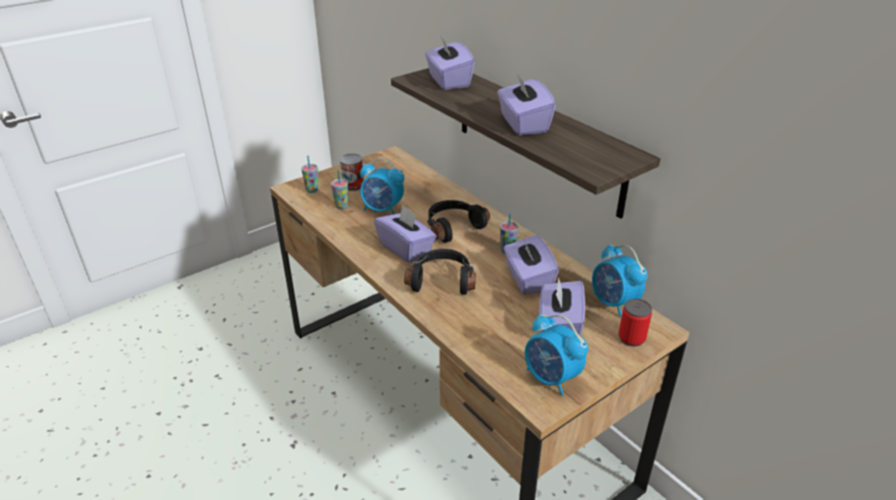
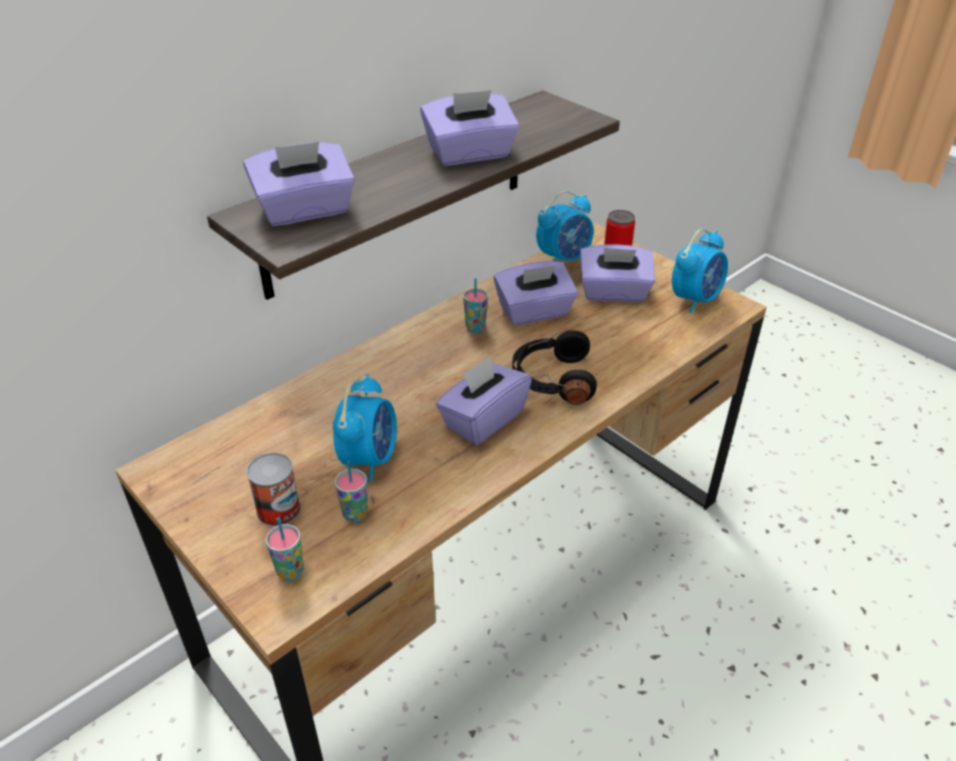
camera: 95 degrees left, 5 degrees up
black headphones [427,200,490,243] -> none

